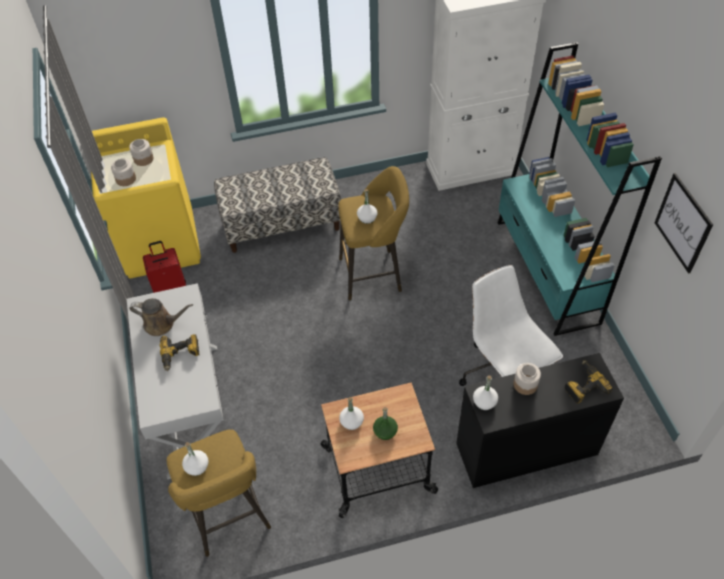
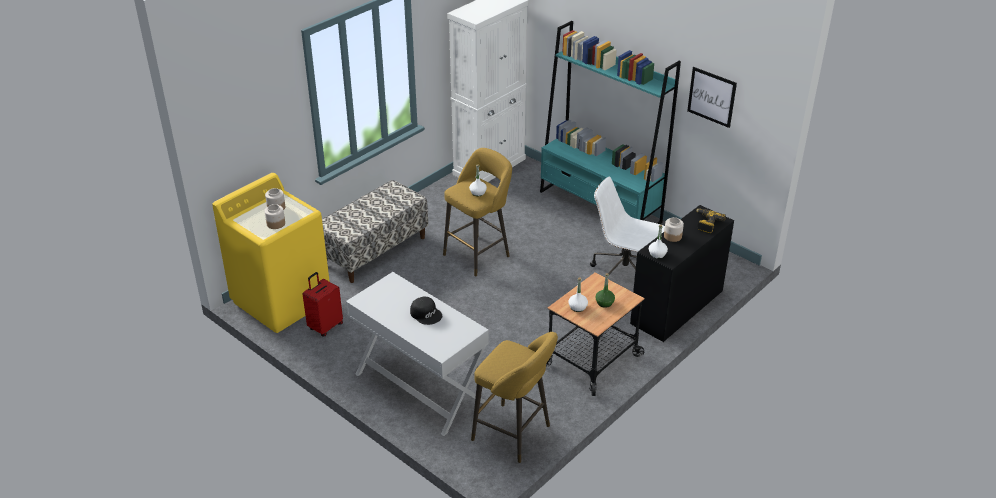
camera: 35 degrees left, 15 degrees down
brown watering can [130,298,193,336] -> none
power drill [159,334,199,371] -> black cap [410,297,442,325]
white bottle [182,442,208,476] -> none

